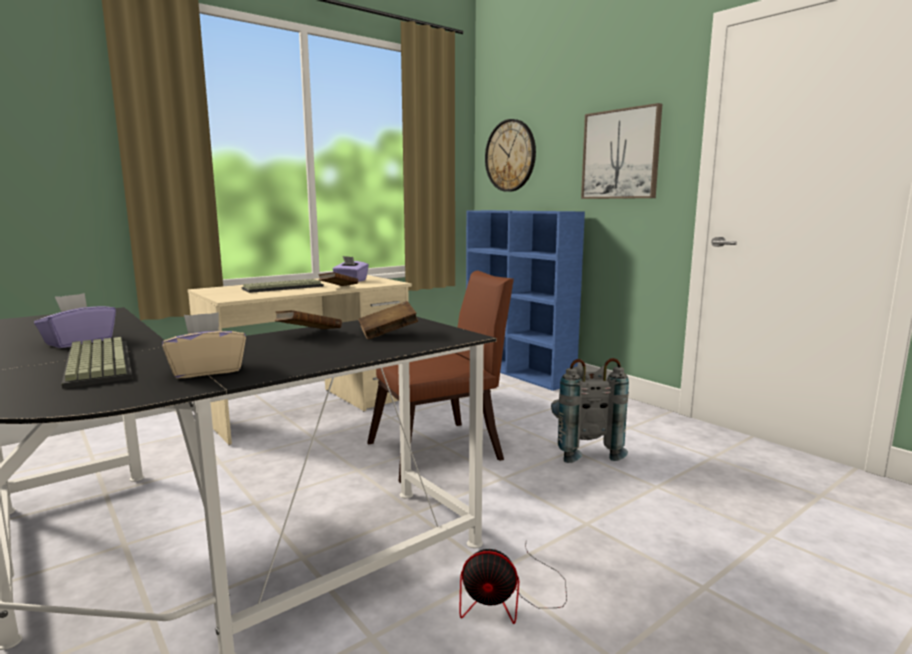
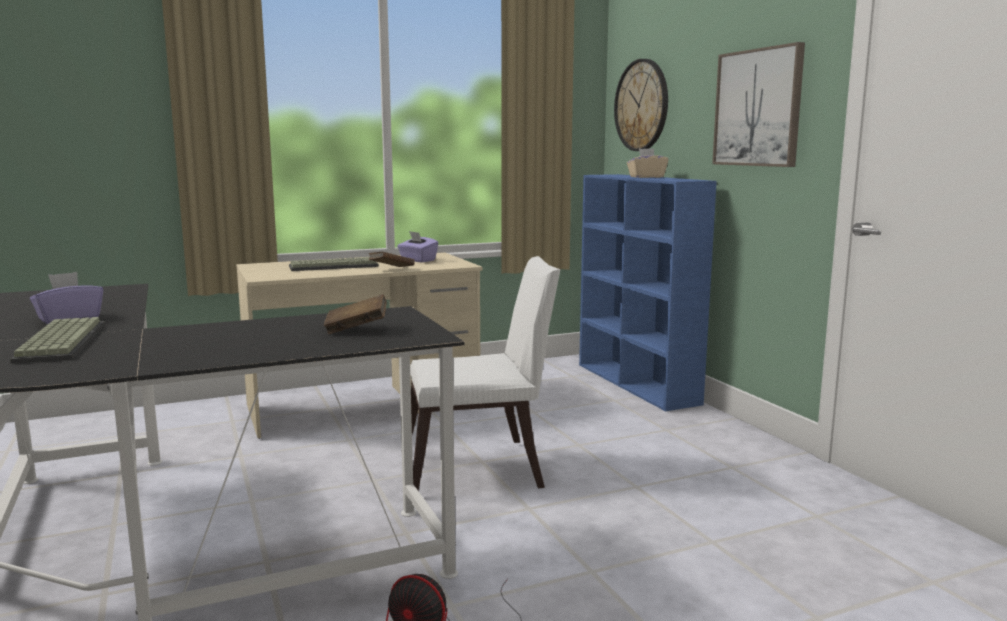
camera: 15 degrees right, 0 degrees up
beige tissue box [162,312,246,379] -> beige tissue box moved to [627,148,668,178]
brown book [275,310,342,329] -> none
brown chair [367,271,514,483] -> white chair [401,256,561,491]
grey backpack [551,358,629,463] -> none

